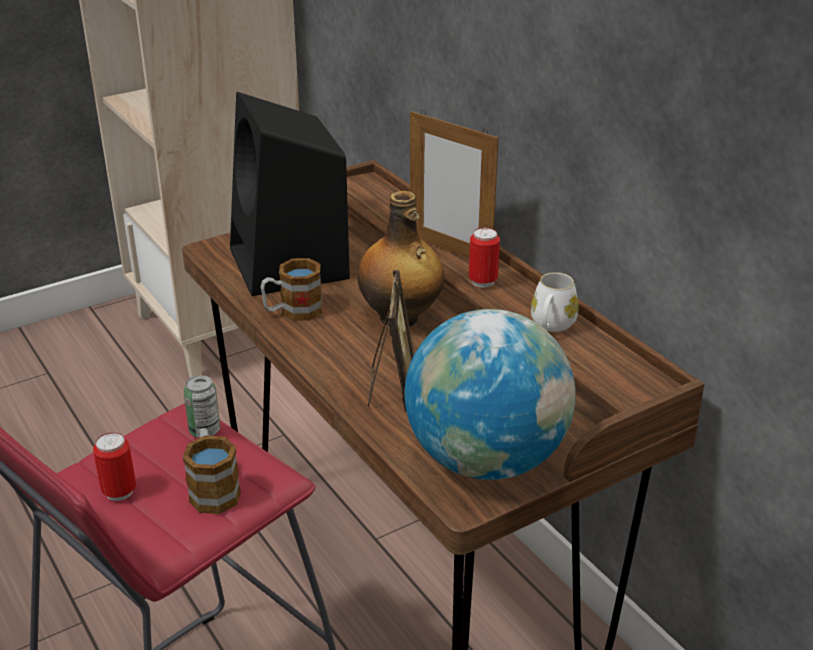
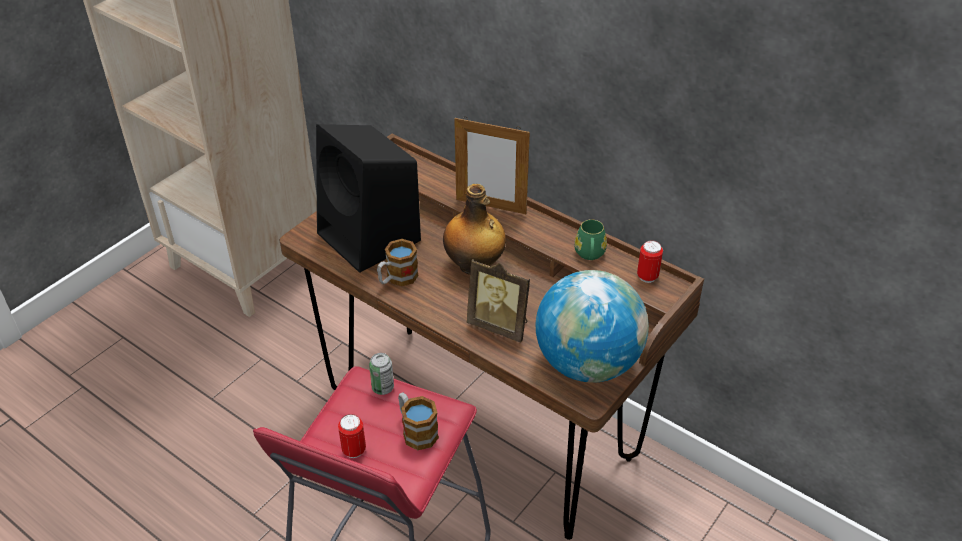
camera: 20 degrees left, 10 degrees up
picture frame [368,270,414,412] -> picture frame turned 135 degrees clockwise [467,259,530,343]
can [469,228,500,287] -> can moved to [637,240,663,283]
white mug [531,272,579,332] -> green mug [574,219,607,260]

